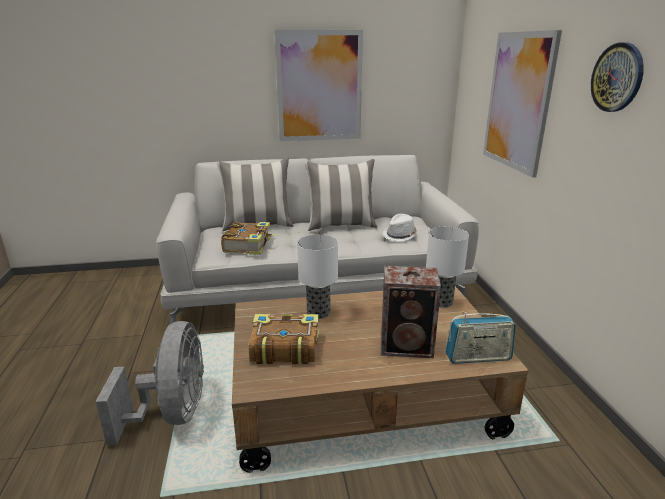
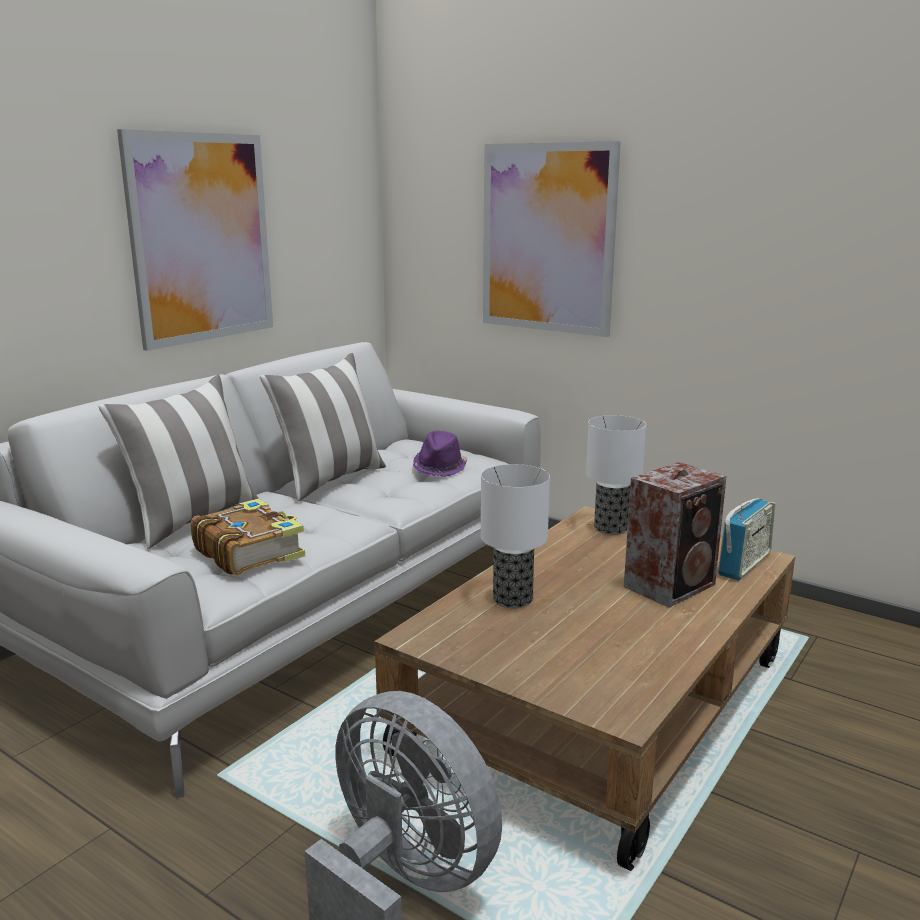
camera: 45 degrees left, 5 degrees down
book [249,314,319,364] -> none
white hat [382,214,417,242] -> purple hat [413,431,467,477]
wall clock [591,43,644,112] -> none

